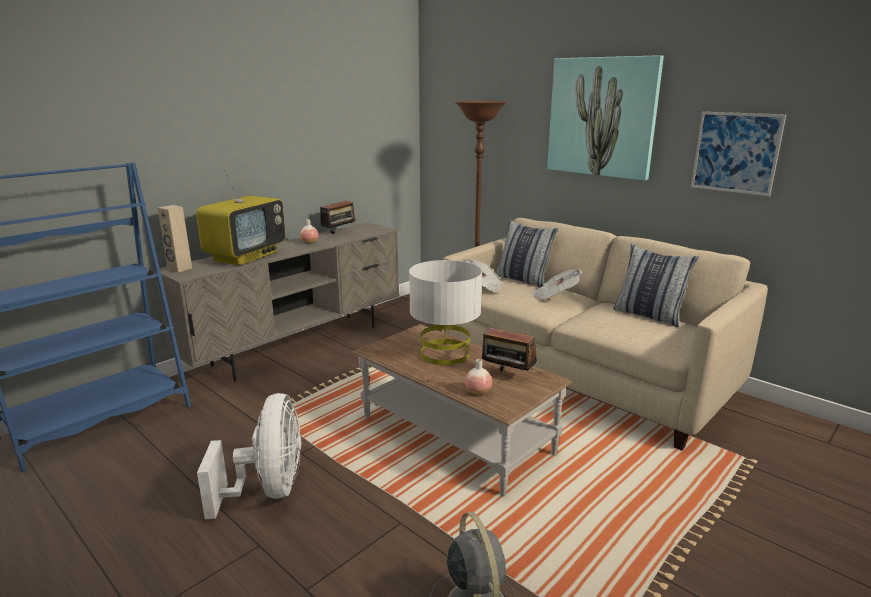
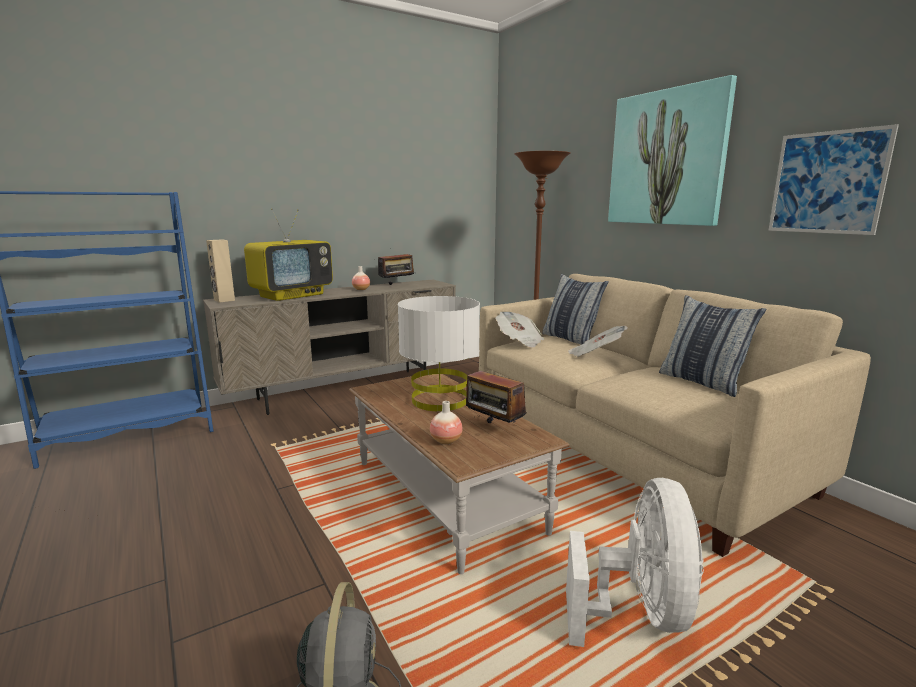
camera: 15 degrees right, 5 degrees down
white fan [197,393,301,519] -> white fan moved to [566,478,704,647]

